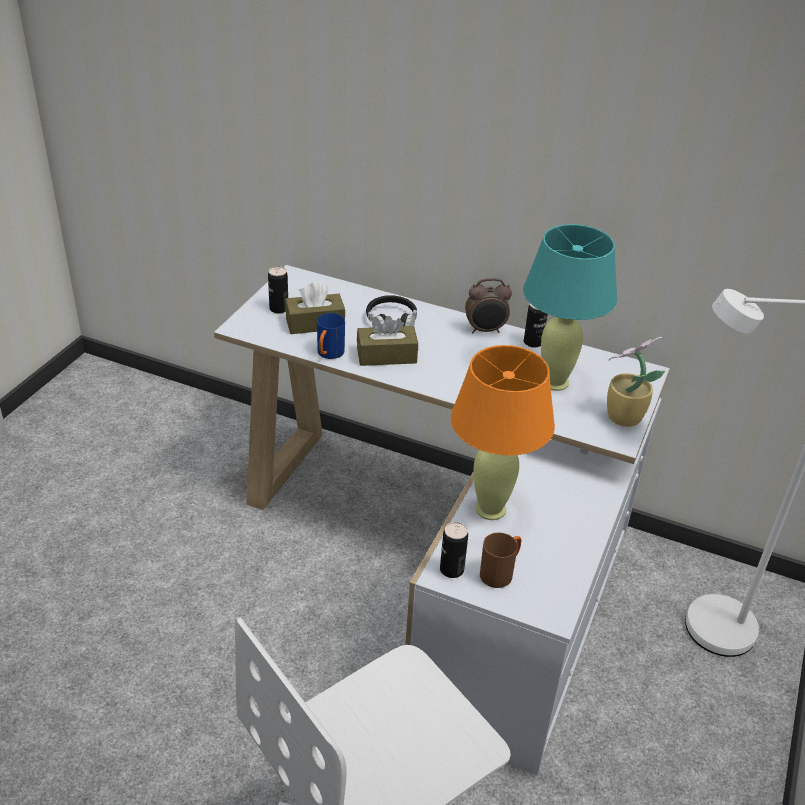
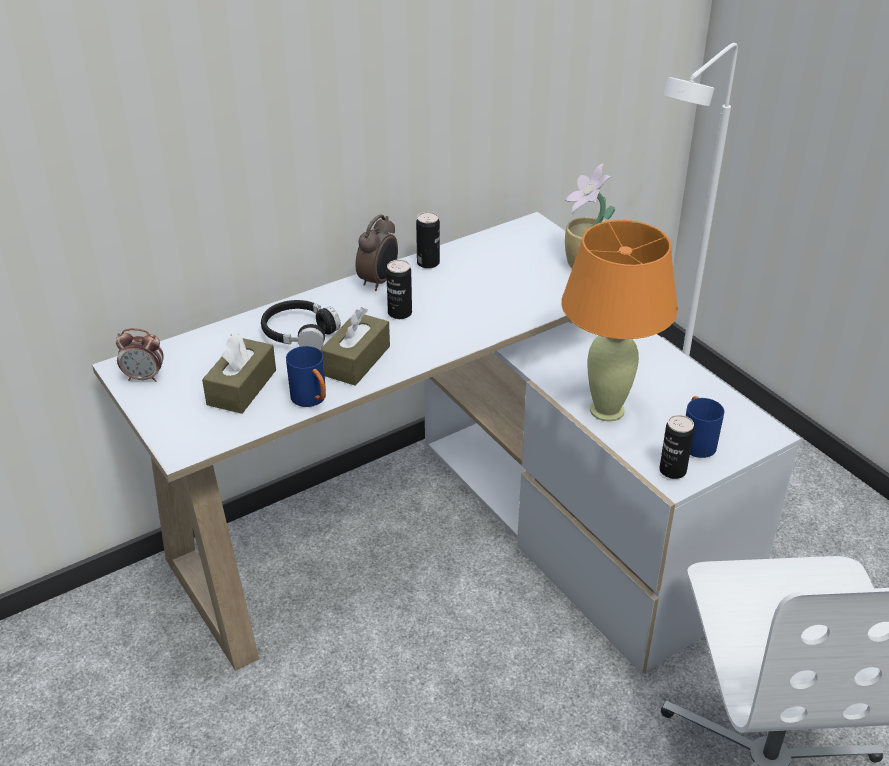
camera: 55 degrees left, 0 degrees up
can [268,266,288,314] -> can moved to [386,260,412,319]
brown mug [480,533,521,588] -> blue mug [686,396,724,458]
turquoise table lamp [523,224,617,391] -> none
none -> alarm clock [116,328,164,382]

